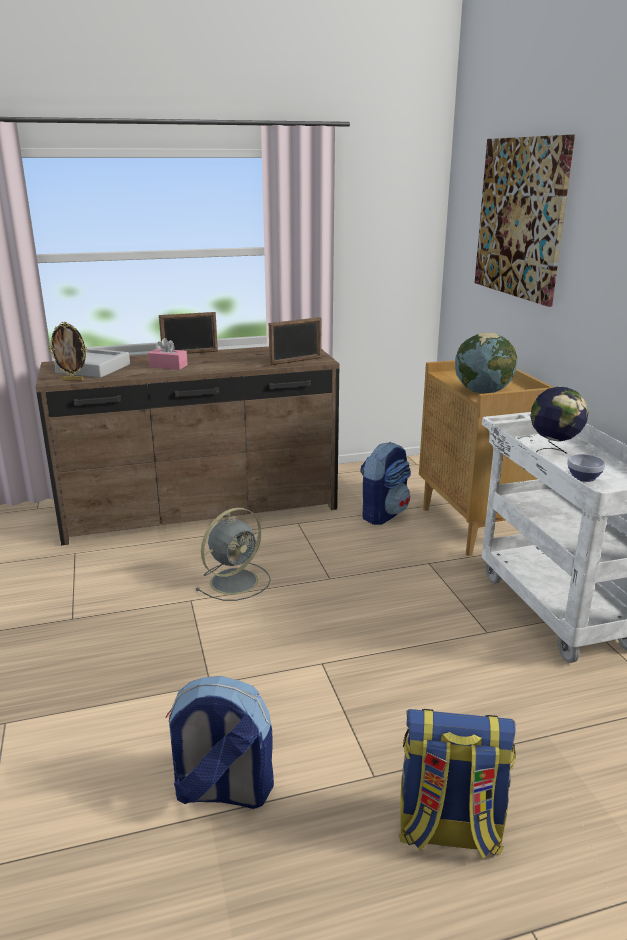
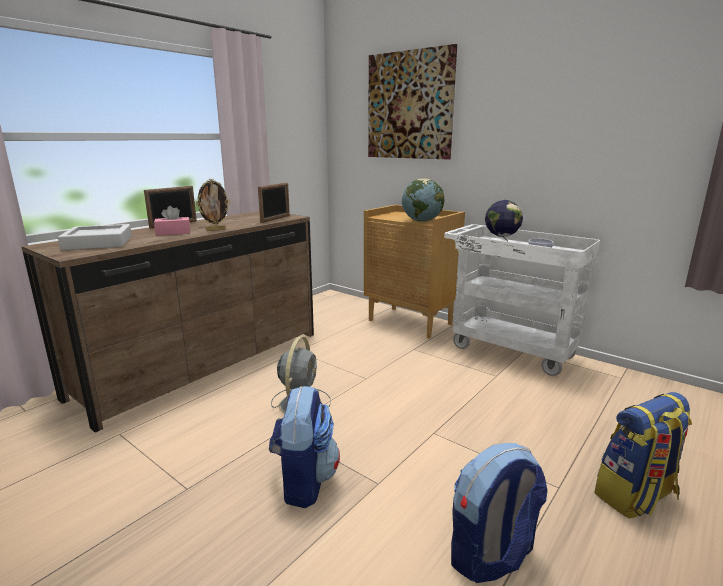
camera: 35 degrees left, 5 degrees down
picture frame [48,322,87,381] -> picture frame moved to [196,179,230,231]
backpack [360,442,411,525] -> backpack moved to [269,386,340,508]

